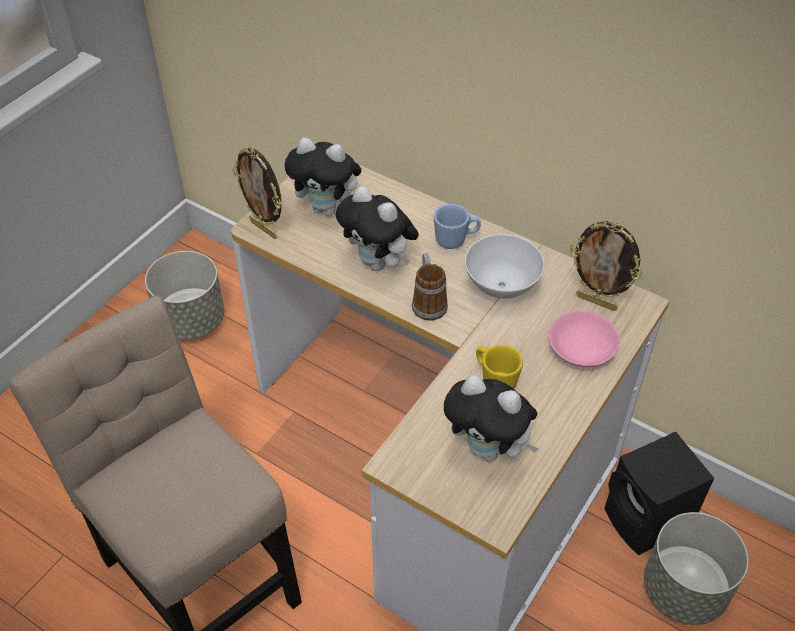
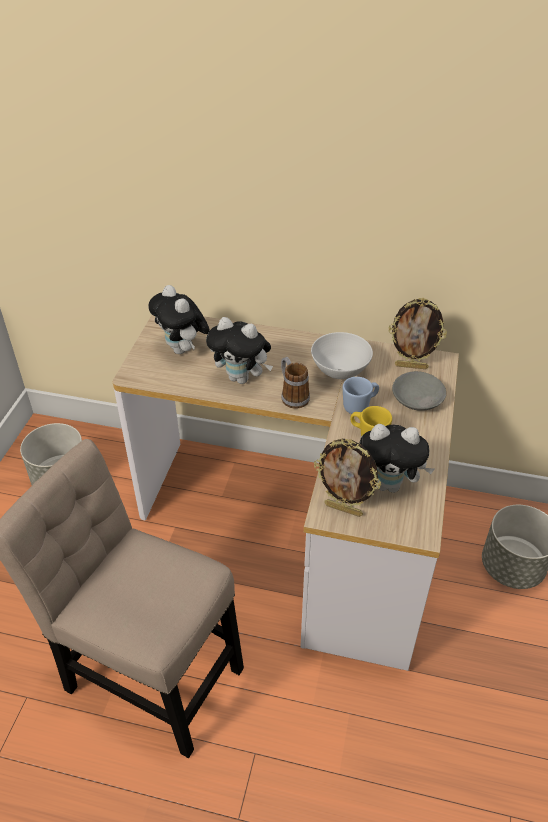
camera: 20 degrees left, 5 degrees down
picture frame [233,147,282,239] -> picture frame moved to [314,439,381,517]
plush toy [284,138,361,216] -> plush toy turned 60 degrees clockwise [148,285,210,354]
blue mug [434,204,481,249] -> blue mug moved to [343,377,379,414]
pink bowl [548,311,619,367] -> grey bowl [392,371,446,411]
black speaker [604,432,714,555] -> none

